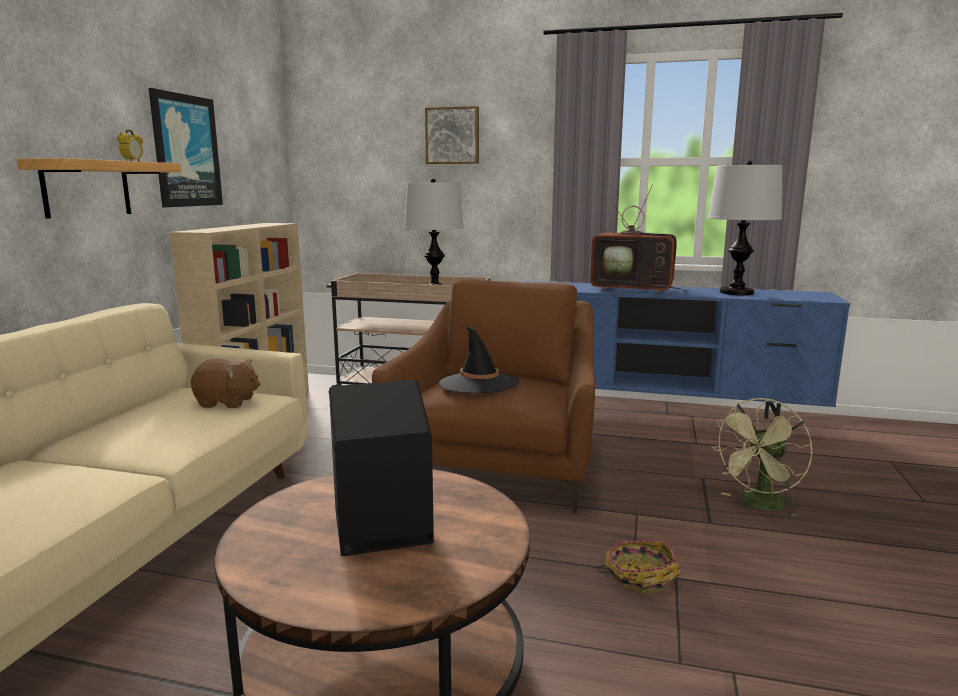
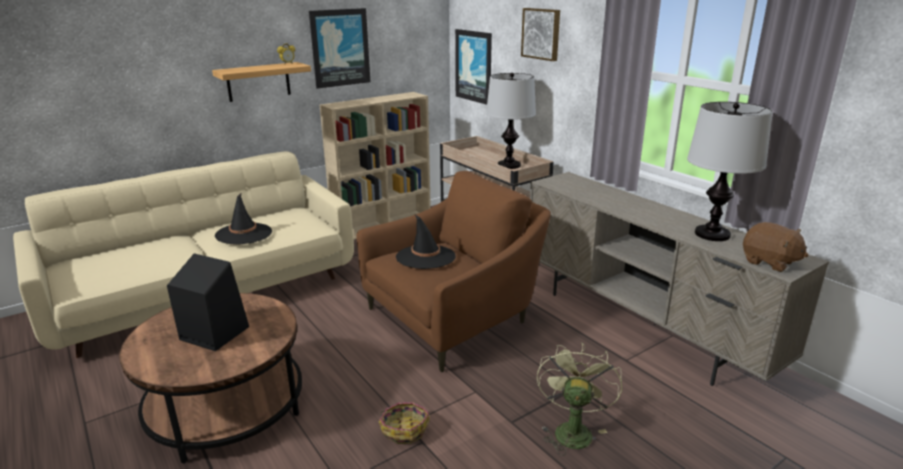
camera: 40 degrees right, 10 degrees up
brown plush toy [191,358,260,408] -> brown plush toy moved to [743,222,809,272]
blue tv stand [523,281,850,419] -> beige tv stand [530,172,829,386]
television [590,185,689,294] -> none
green fan [711,398,812,516] -> green fan turned 105 degrees clockwise [537,343,622,456]
none -> black hat [215,192,272,244]
none -> picture [455,29,492,105]

